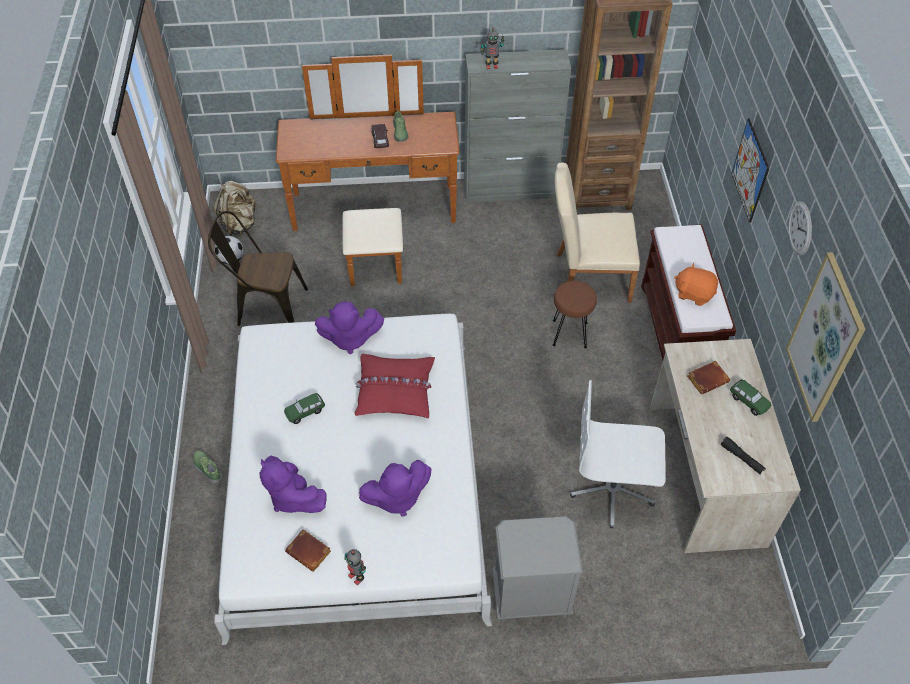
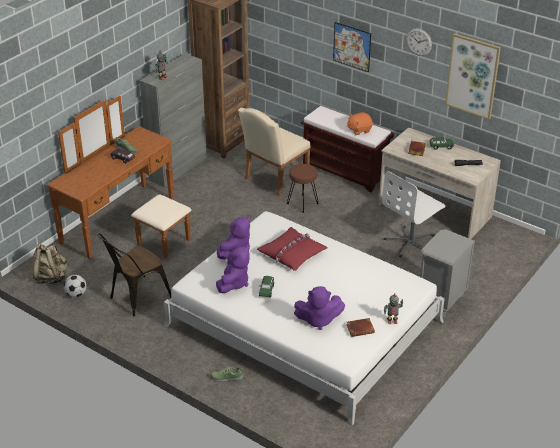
camera: 50 degrees left, 15 degrees down
purple plush toy [359,460,432,517] -> purple plush toy moved to [216,245,250,293]

